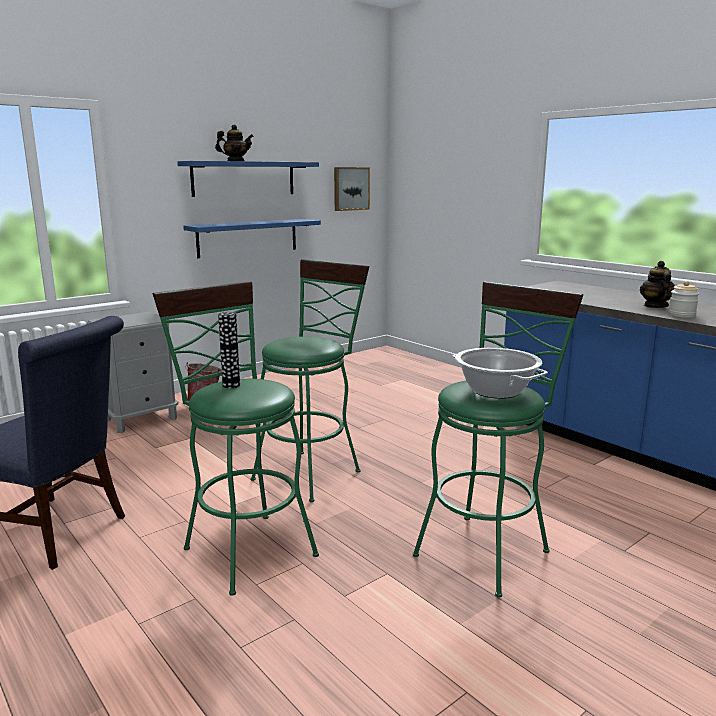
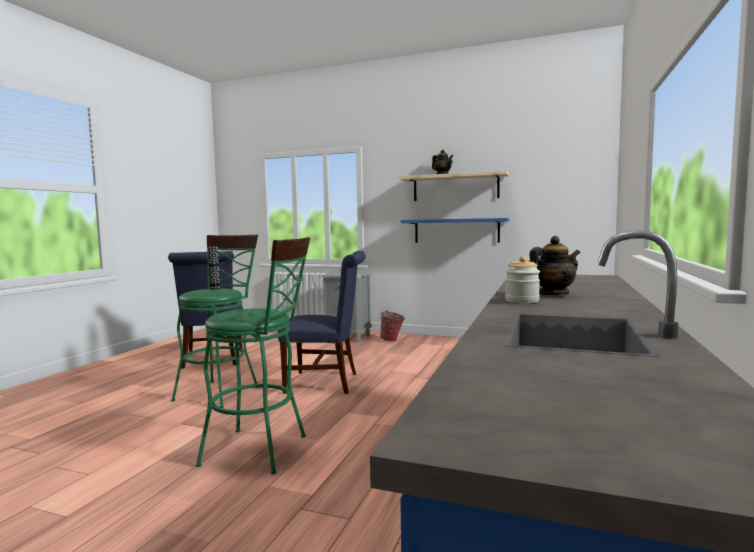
camera: 60 degrees right, 10 degrees down
blue shelf [177,161,319,197] -> beige shelf [399,171,509,201]
green stool [251,259,369,502] -> blue chair [277,251,366,394]
picture [334,167,370,211] -> none
cooking pot [452,348,548,399] -> none

